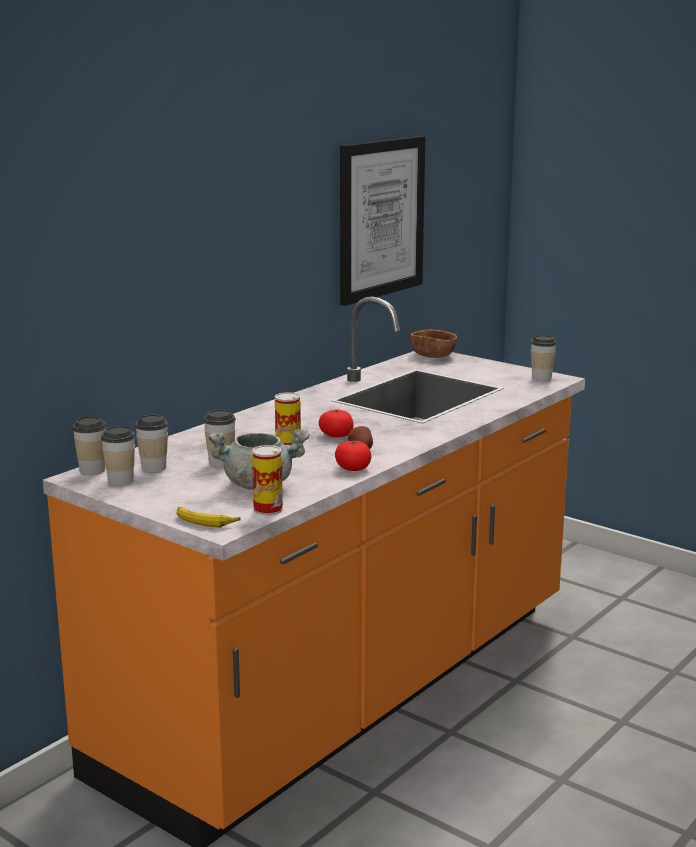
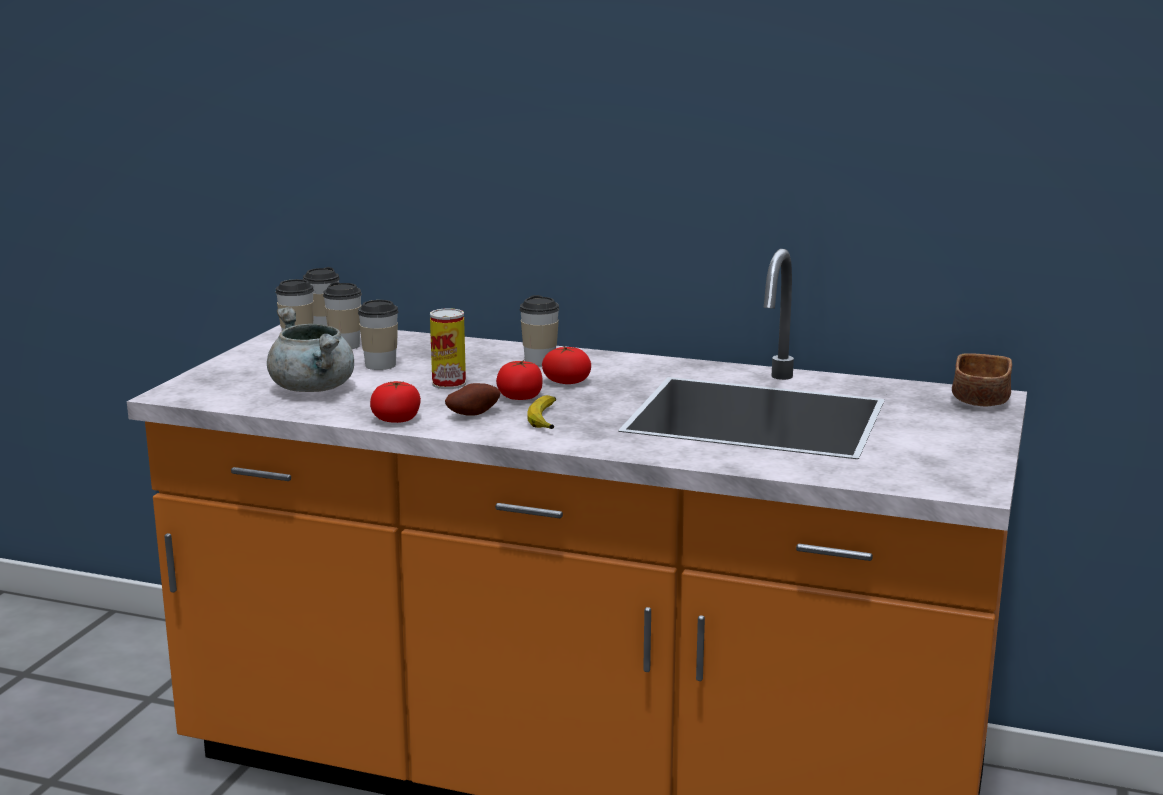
camera: 70 degrees right, 0 degrees up
banana [177,507,241,528] -> banana moved to [527,395,556,429]
can [252,445,283,515] -> none
picture [340,136,425,306] -> none
cup [531,335,557,381] -> cup moved to [519,295,559,367]
none -> tomato [542,346,591,384]

